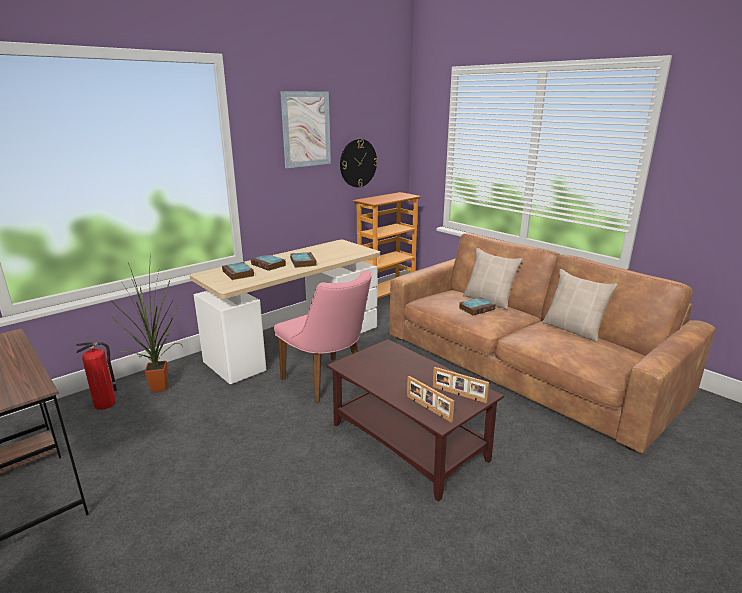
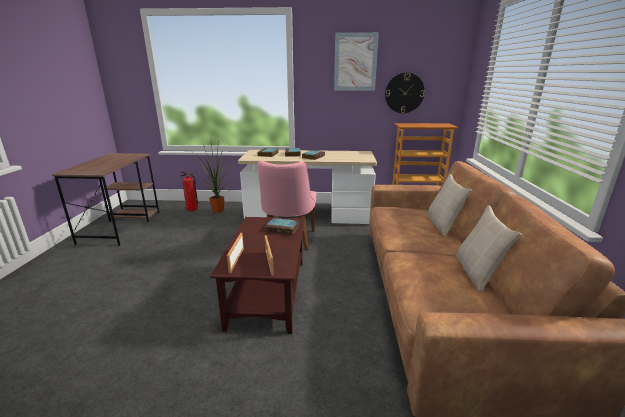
camera: 45 degrees right, 0 degrees up
book [459,297,496,316] -> book moved to [265,218,299,235]

